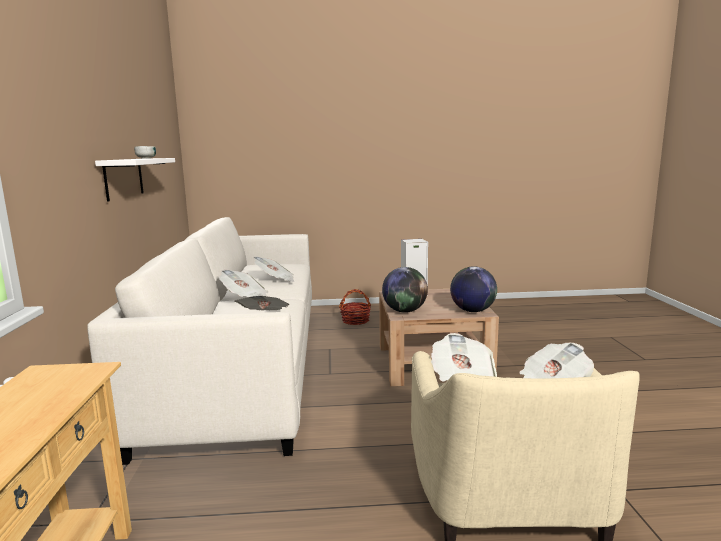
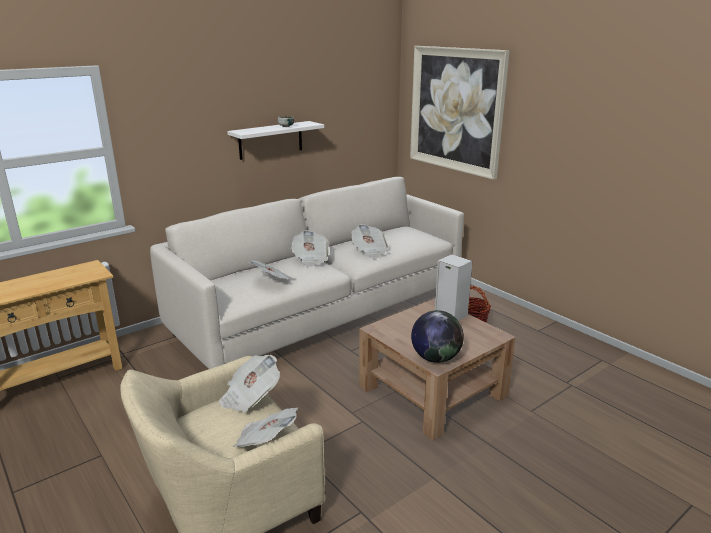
camera: 55 degrees right, 10 degrees up
globe [382,267,428,313] -> none
none -> picture [410,46,510,180]

